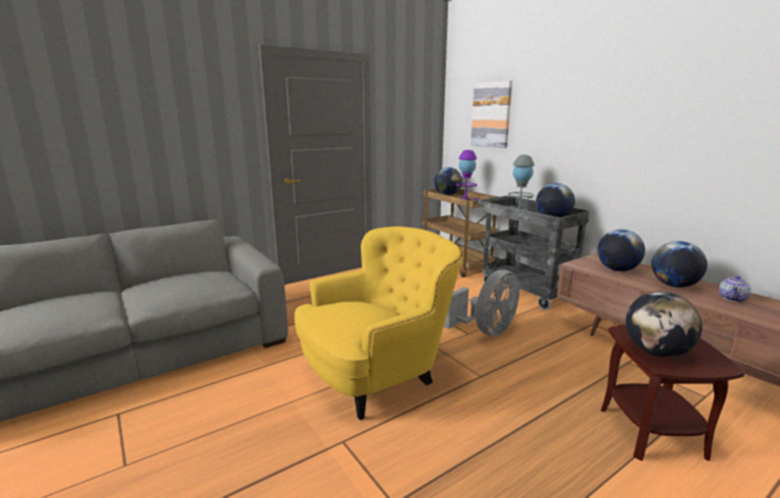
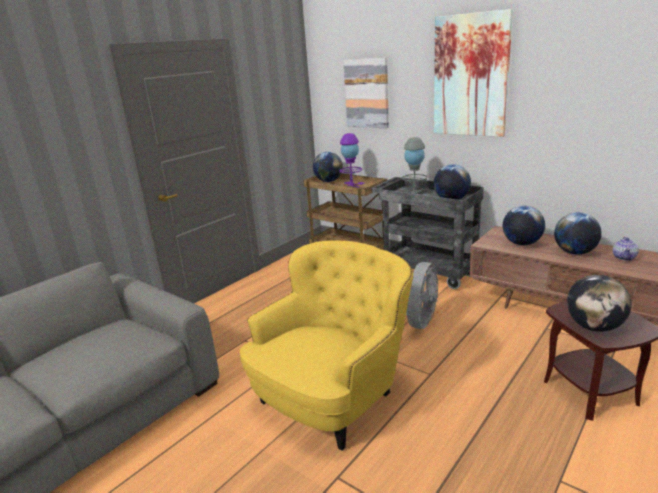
camera: 15 degrees left, 5 degrees up
none -> picture [434,9,513,137]

